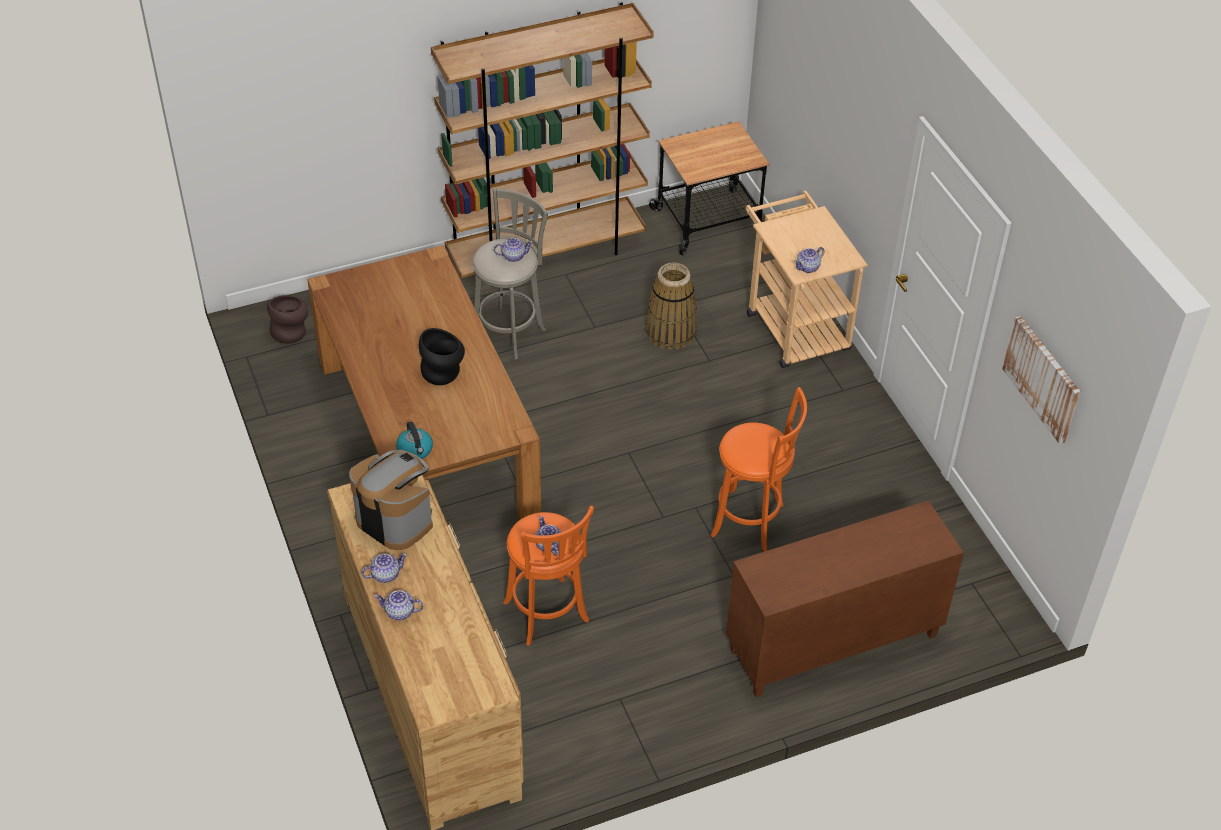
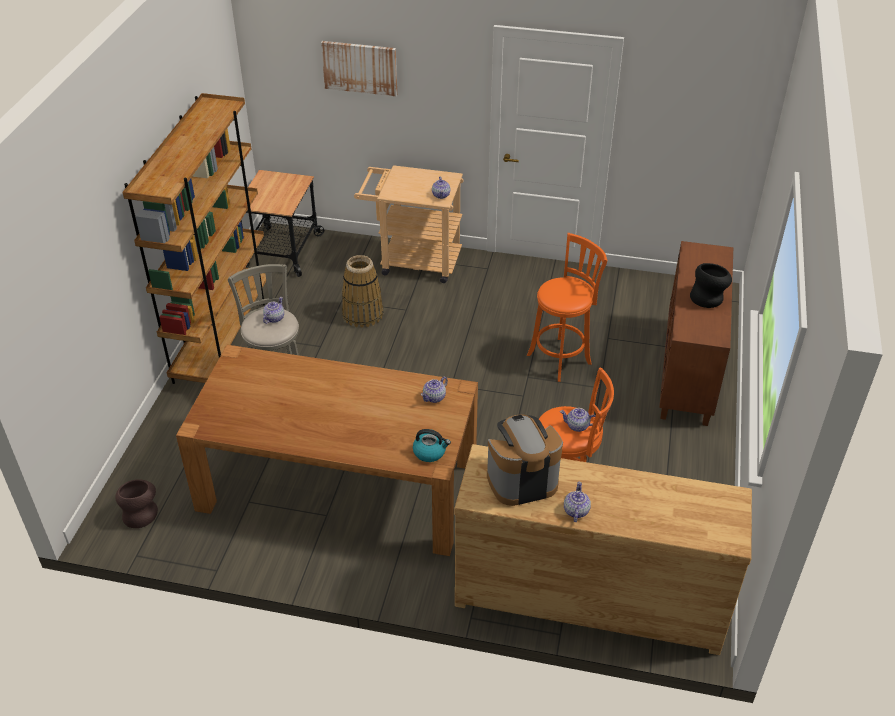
camera: 55 degrees left, 5 degrees down
teapot [374,590,423,620] -> teapot moved to [421,377,448,403]
black vase [419,328,465,385] -> black vase moved to [690,263,732,308]
picture [1002,316,1080,444] -> picture moved to [321,41,397,96]

